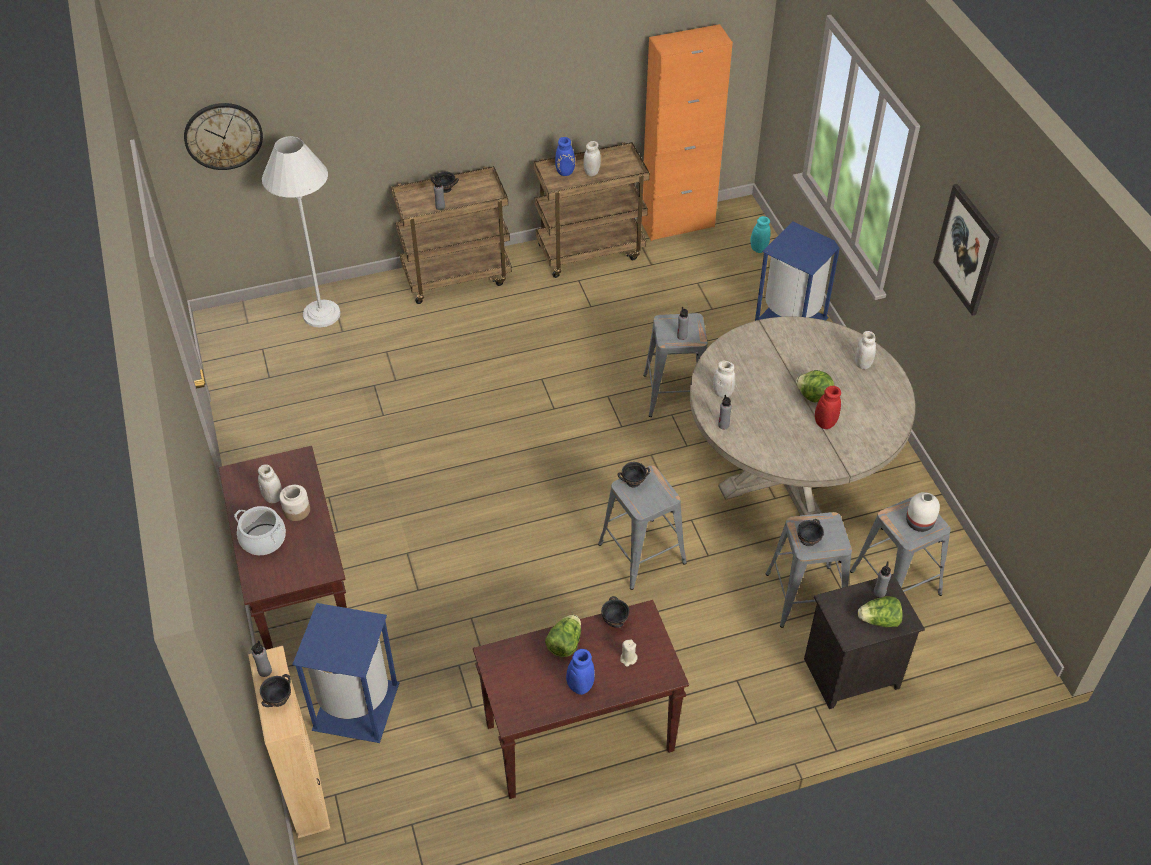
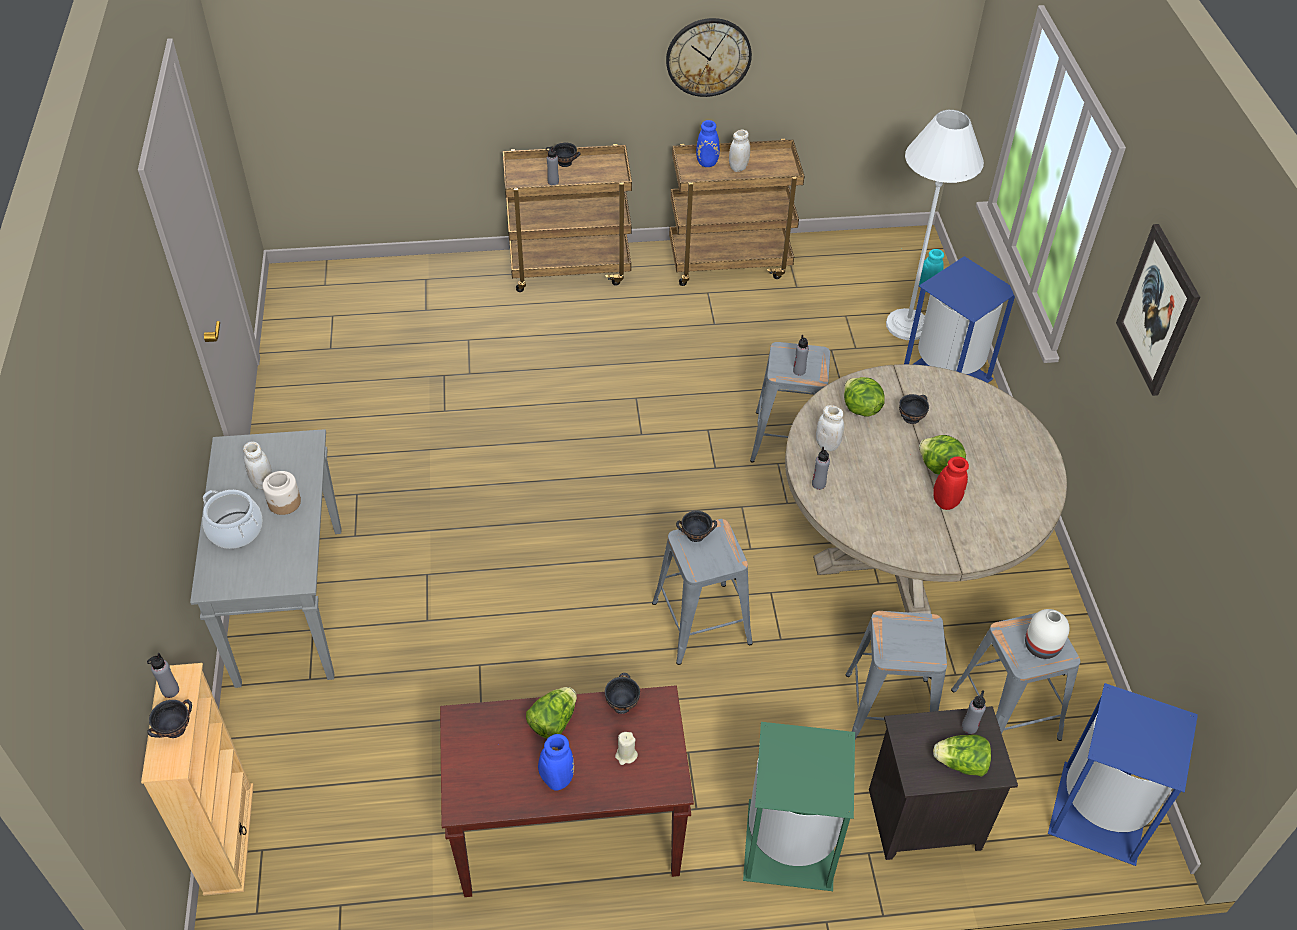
camera: 10 degrees right, 0 degrees up
wall clock [184,103,263,170] -> wall clock moved to [666,18,752,97]
brown console table [219,446,347,650] -> grey console table [190,429,341,688]
white floor lamp [262,136,341,328] -> white floor lamp moved to [886,110,984,340]
blue trash can [292,603,400,743] -> blue trash can moved to [1048,683,1198,866]
orange cabinet [642,24,733,241] -> none
black bowl [797,519,824,546] -> black bowl moved to [899,394,929,424]
white jar [855,331,876,370] -> none
none -> green trash can [743,722,855,891]
none -> lettuce [844,377,885,417]

